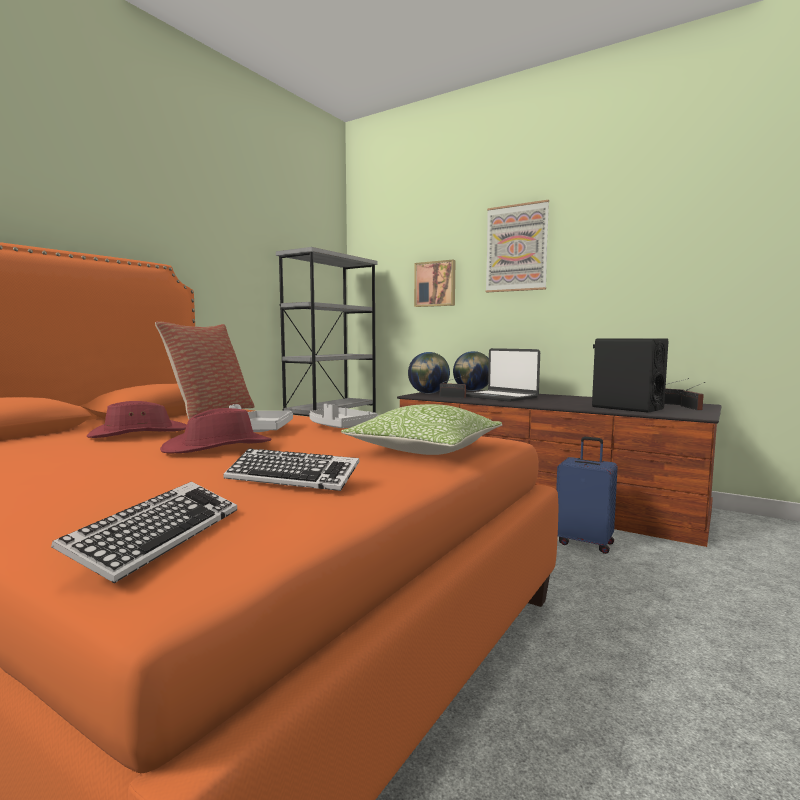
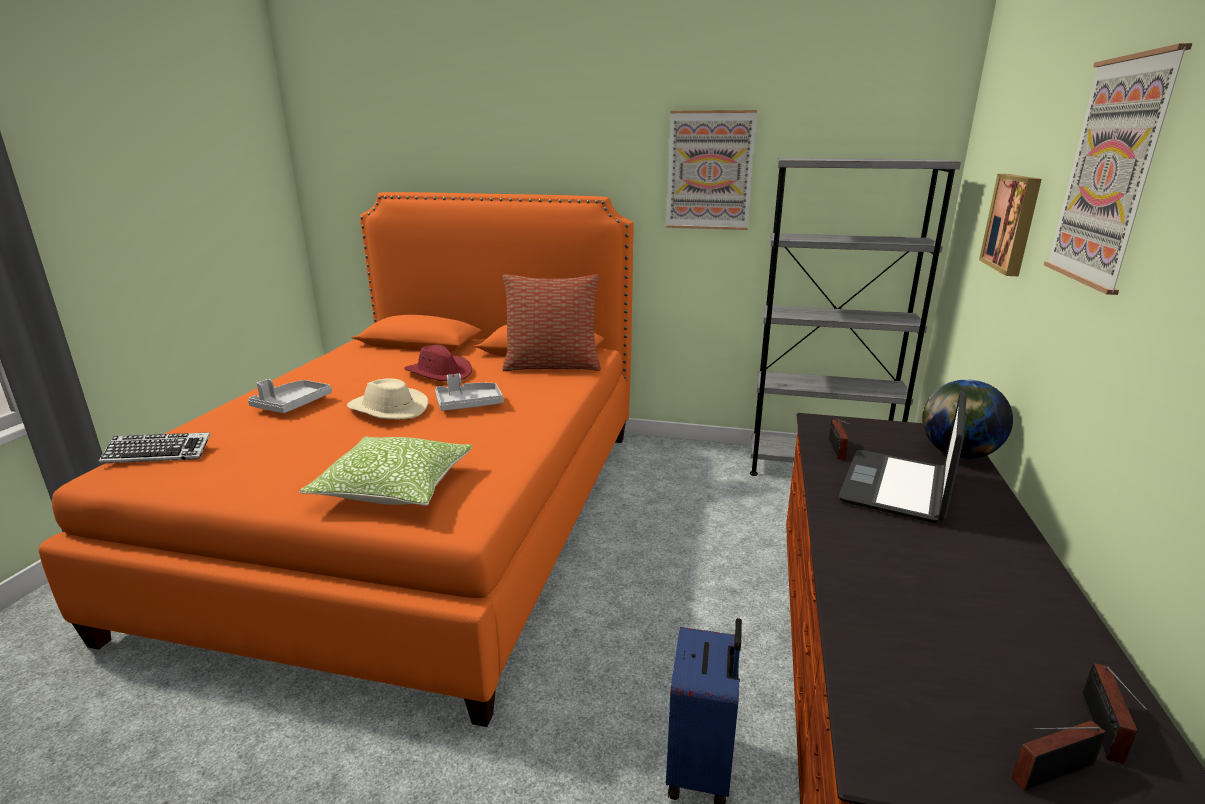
camera: 70 degrees right, 15 degrees up
red hat [160,408,272,453] -> beige hat [347,378,428,419]
keyboard [223,448,360,491] -> none
grey tray [309,404,378,428] -> grey tray moved to [248,379,332,413]
globe [408,352,450,394] -> none
black speaker [592,338,668,413] -> none
none -> picture [666,110,757,230]

